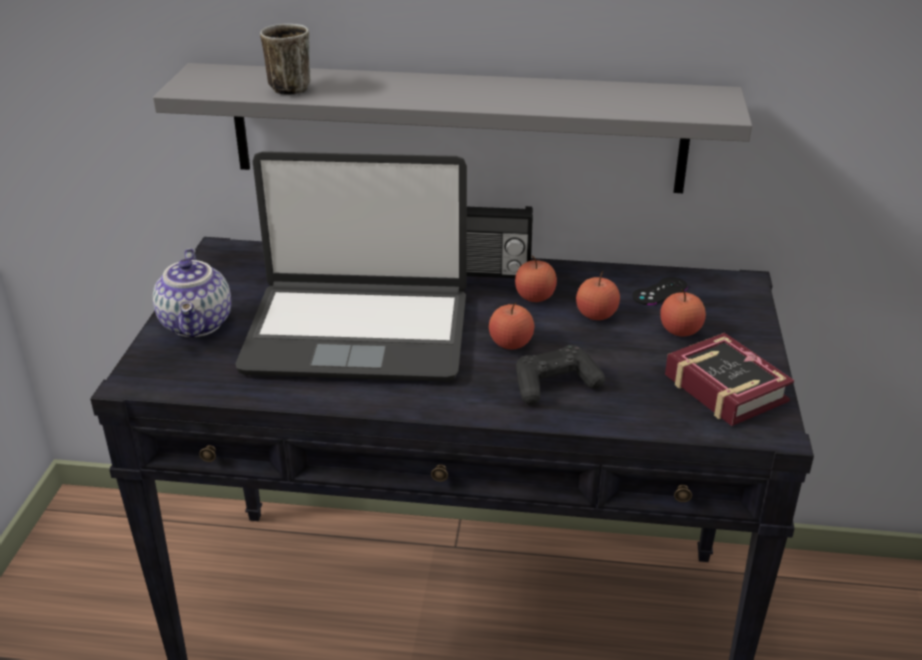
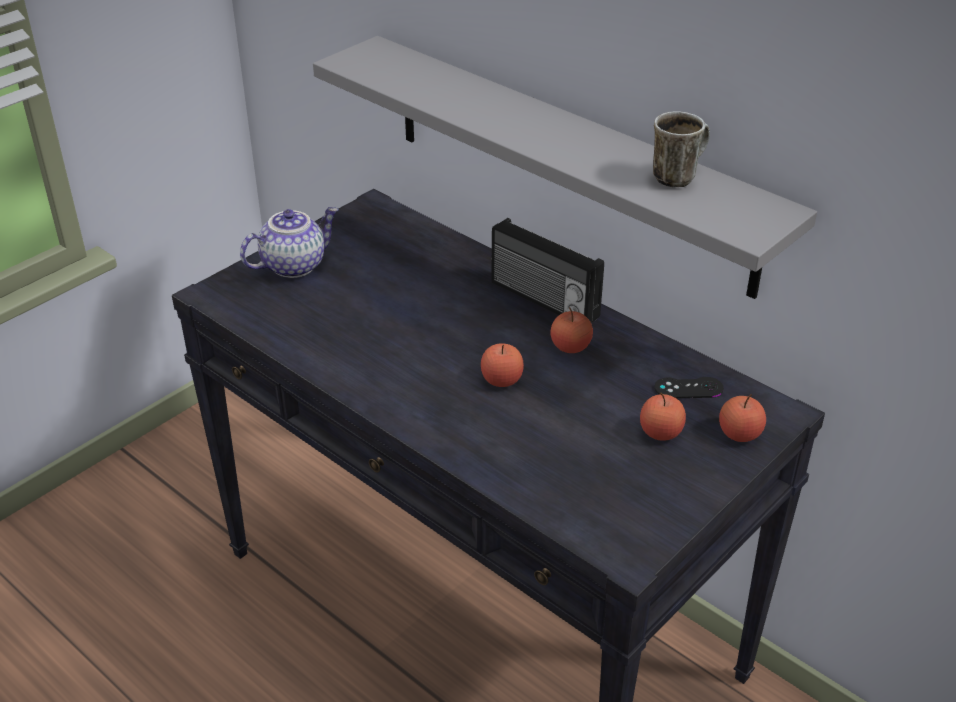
camera: 35 degrees right, 5 degrees up
teapot [153,248,231,337] -> teapot turned 150 degrees counterclockwise [240,207,339,278]
laptop [235,151,467,382] -> none
mug [260,24,311,95] -> mug moved to [653,111,710,187]
black game controller [516,345,605,405] -> none
apple [576,271,620,320] -> apple moved to [719,394,766,442]
book [665,333,794,426] -> none

